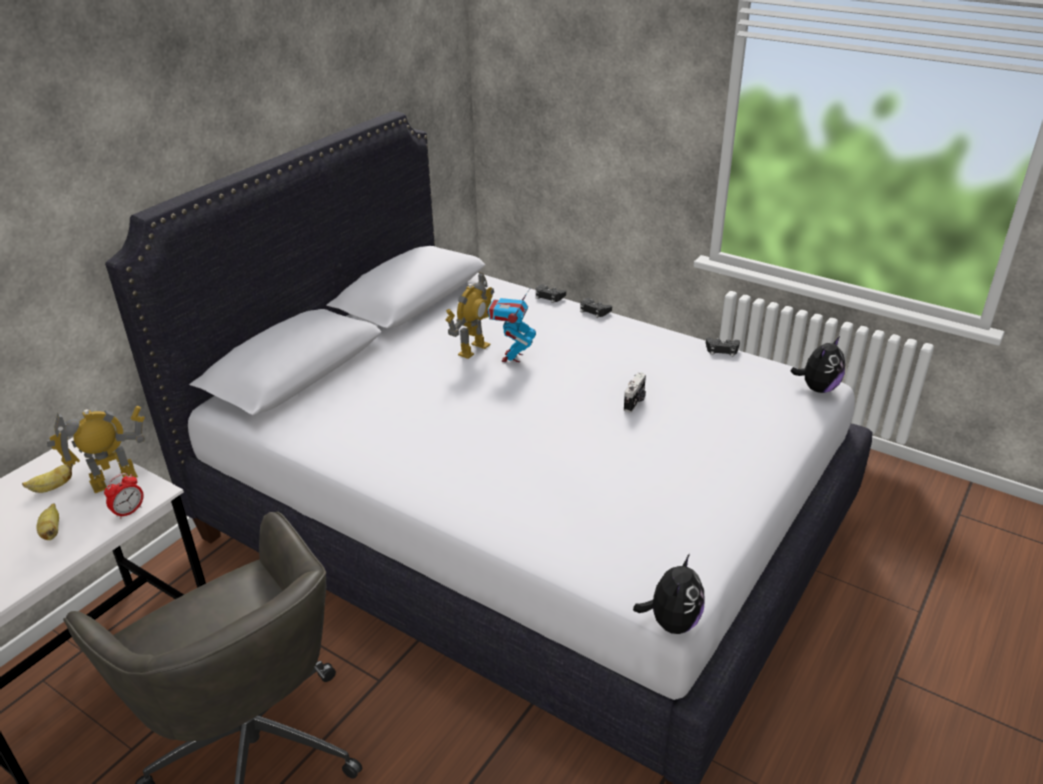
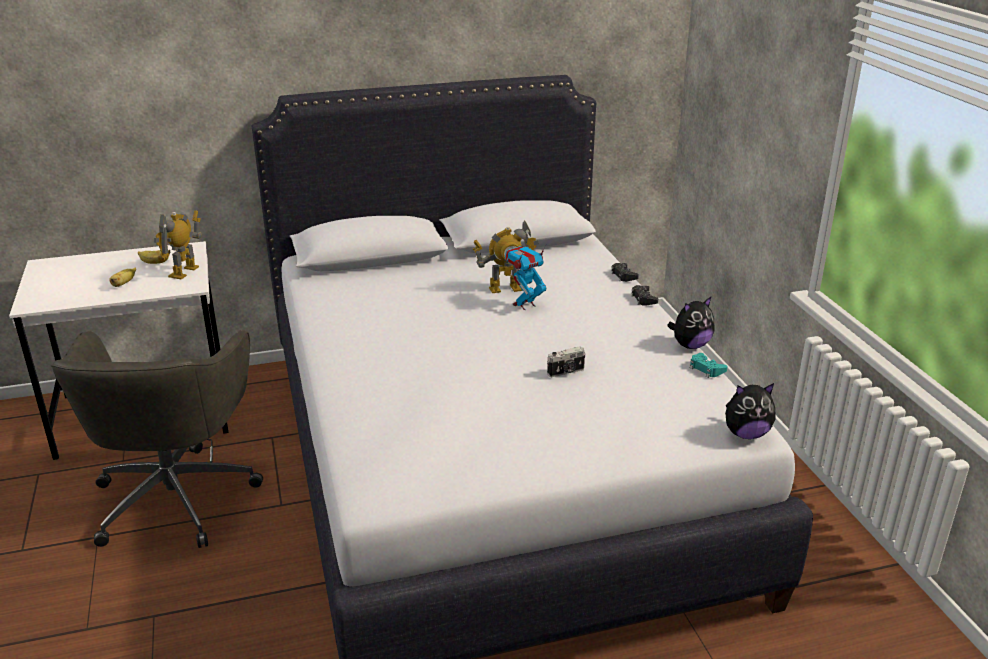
camera: 40 degrees right, 5 degrees down
toy robot [47,406,145,493] -> toy robot turned 75 degrees counterclockwise [154,210,202,279]
alarm clock [104,473,143,519] -> none
plush toy [633,554,705,634] -> plush toy moved to [667,297,714,349]
black game controller [706,337,740,356] -> turquoise game controller [690,353,728,378]

